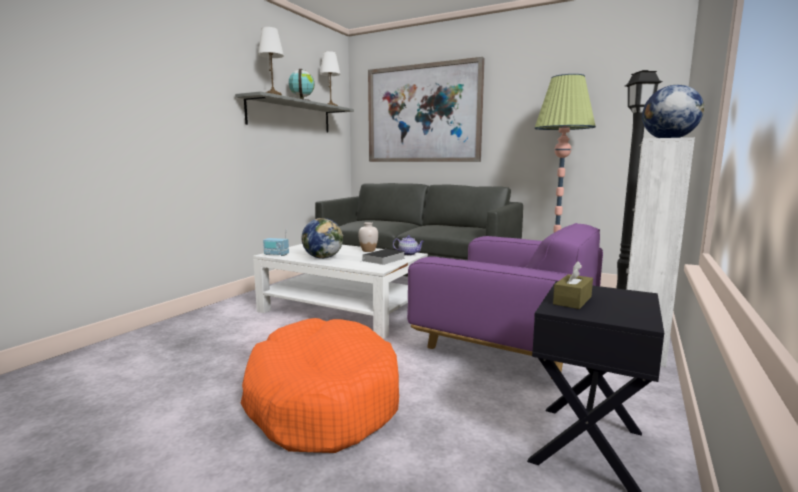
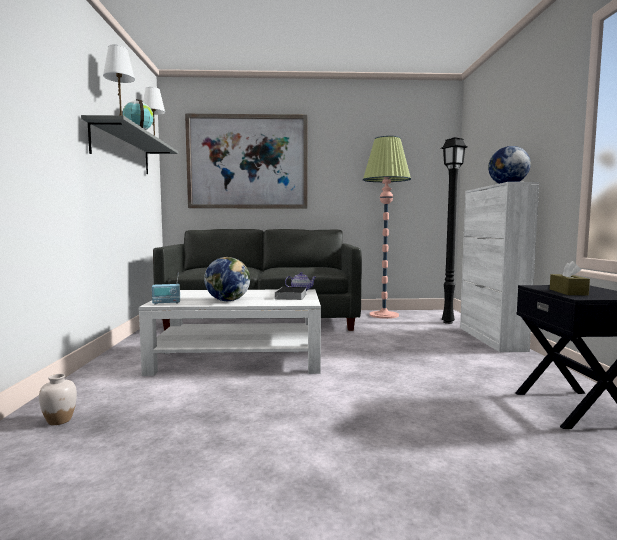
camera: 30 degrees left, 5 degrees down
orange dog bed [241,318,399,453] -> none
white vase [358,222,378,252] -> white vase moved to [39,374,77,425]
purple armchair [407,223,603,379] -> none

